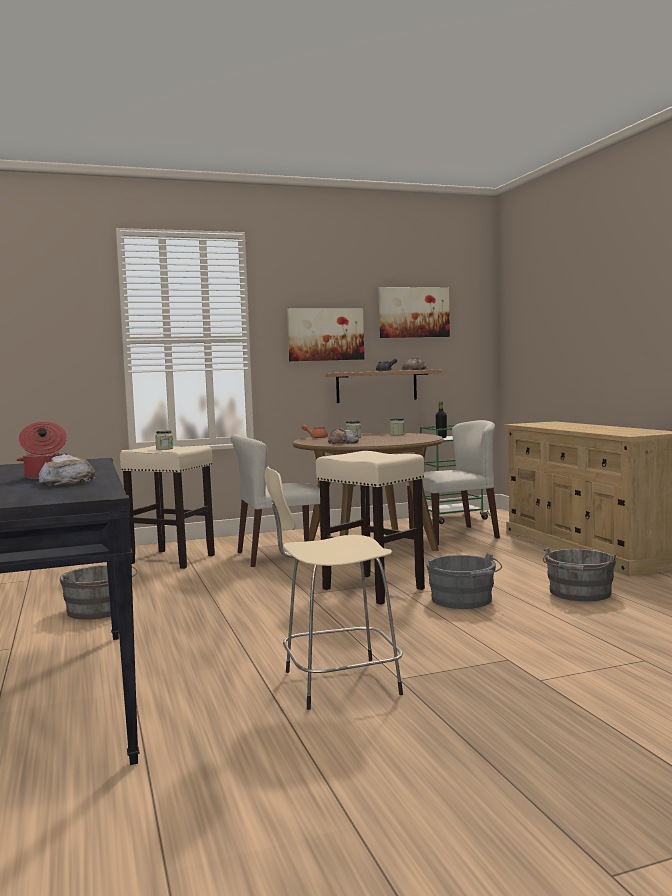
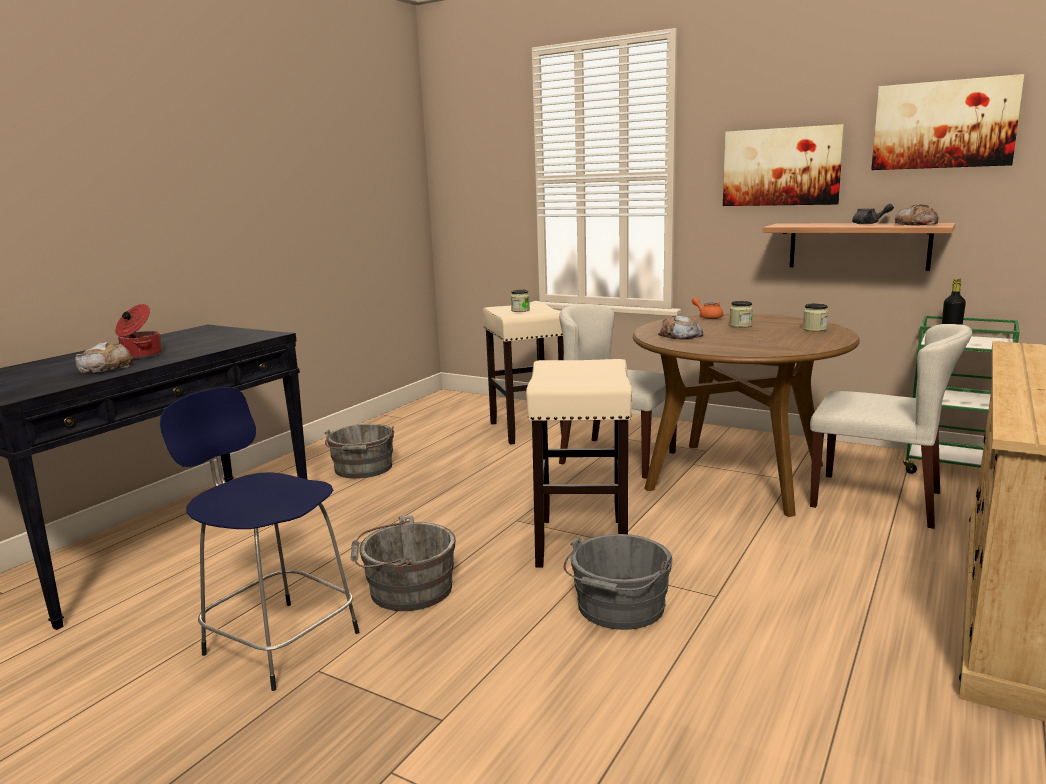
camera: 50 degrees right, 10 degrees up
beige stool [265,467,403,710] -> blue stool [160,387,359,691]
grey bucket [543,547,616,602] -> grey bucket moved to [351,515,456,611]

